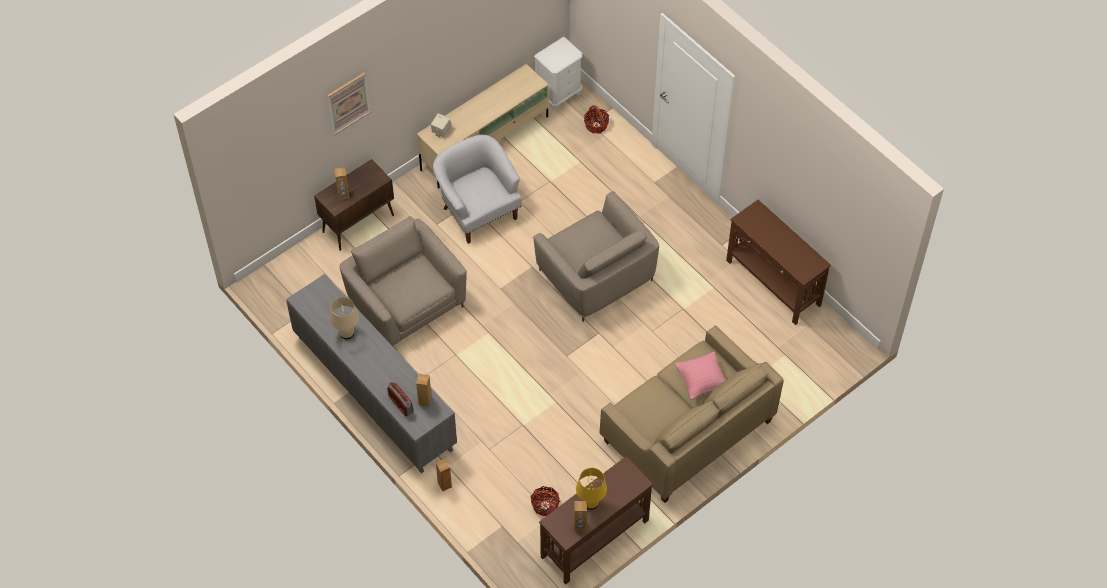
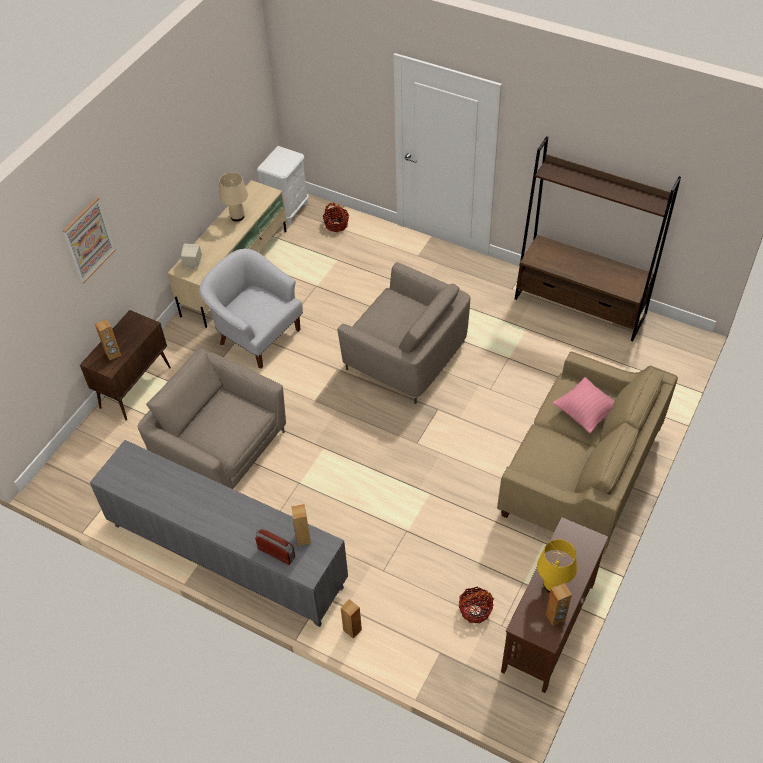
camera: 20 degrees left, 5 degrees down
beige table lamp [330,297,359,339] -> beige table lamp moved to [219,172,248,222]
brown console table [726,200,831,325] -> brown bookcase [515,136,681,341]

